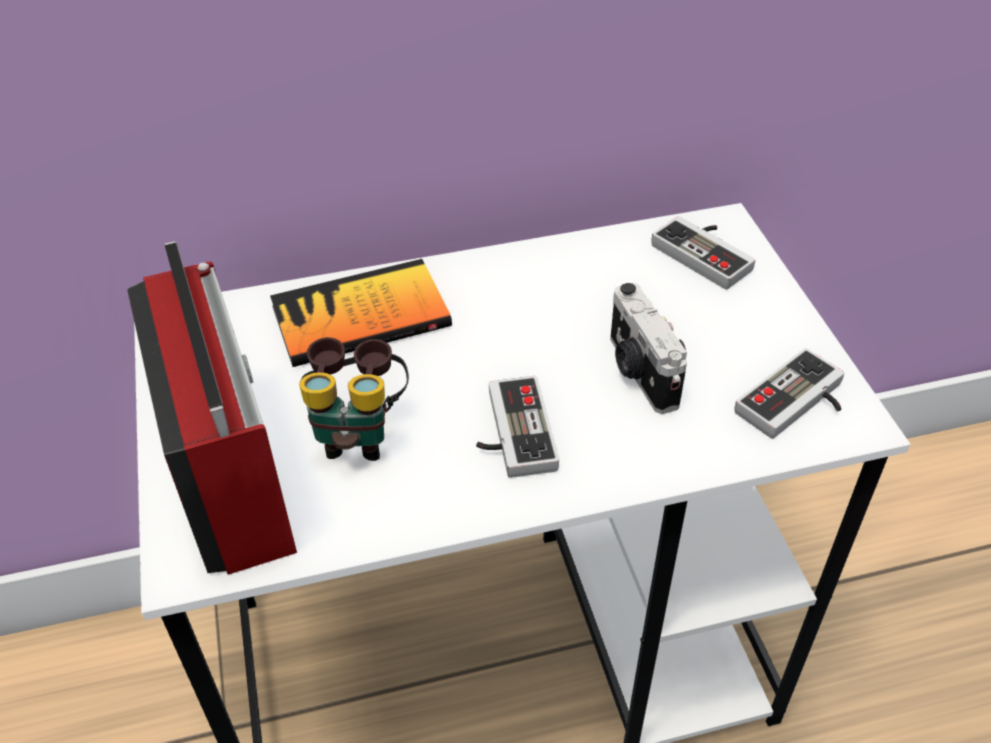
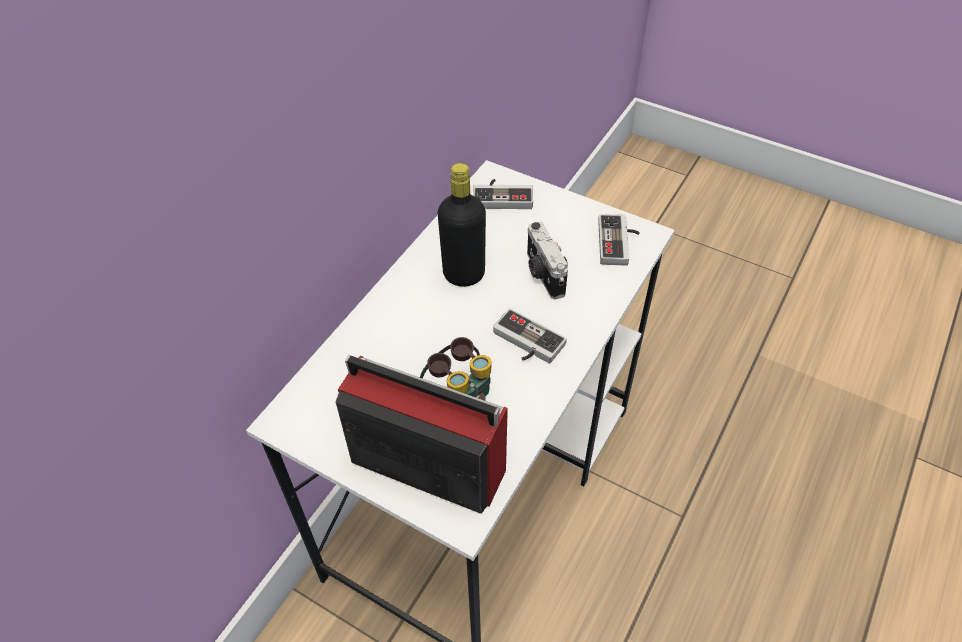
camera: 45 degrees left, 5 degrees up
book [270,259,452,367] -> none
camera [610,283,687,414] -> camera turned 45 degrees clockwise [527,222,568,299]
none -> black bottle [437,163,486,287]

